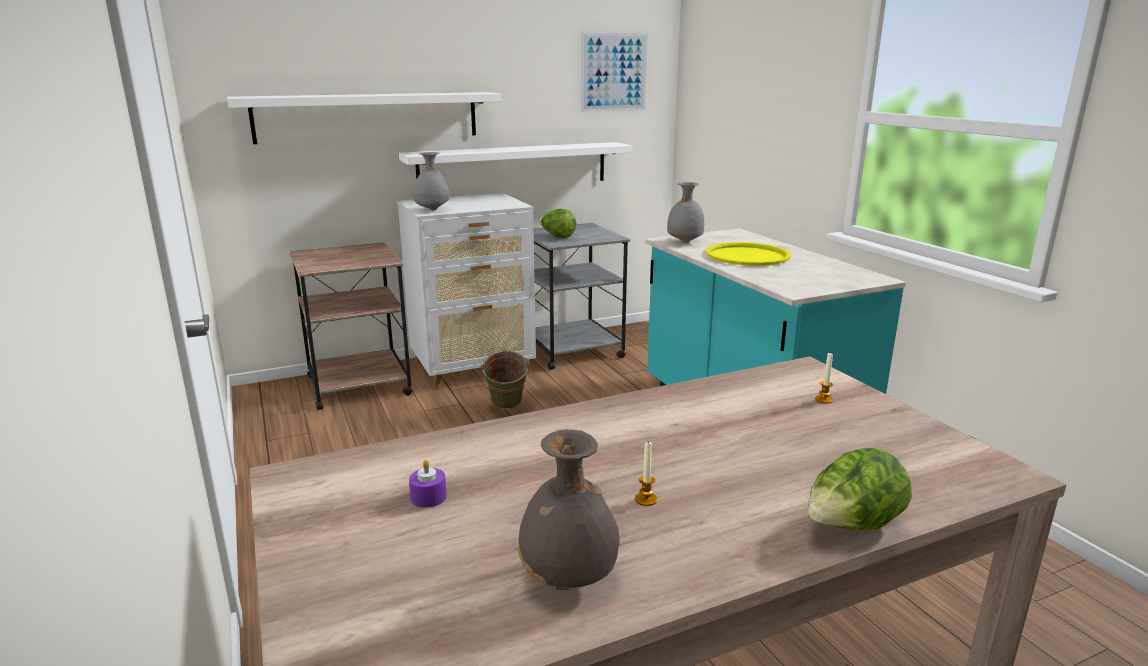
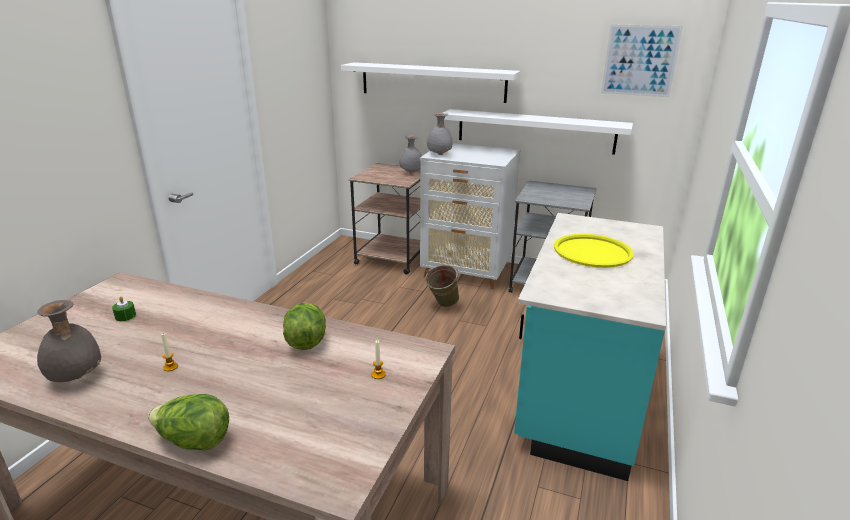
camera: 45 degrees right, 5 degrees up
purple candle [409,460,447,508] -> green candle [112,296,136,321]
lettuce [539,209,577,238] -> lettuce moved to [283,303,326,350]
grey vase [667,182,704,243] -> grey vase moved to [400,135,422,174]

